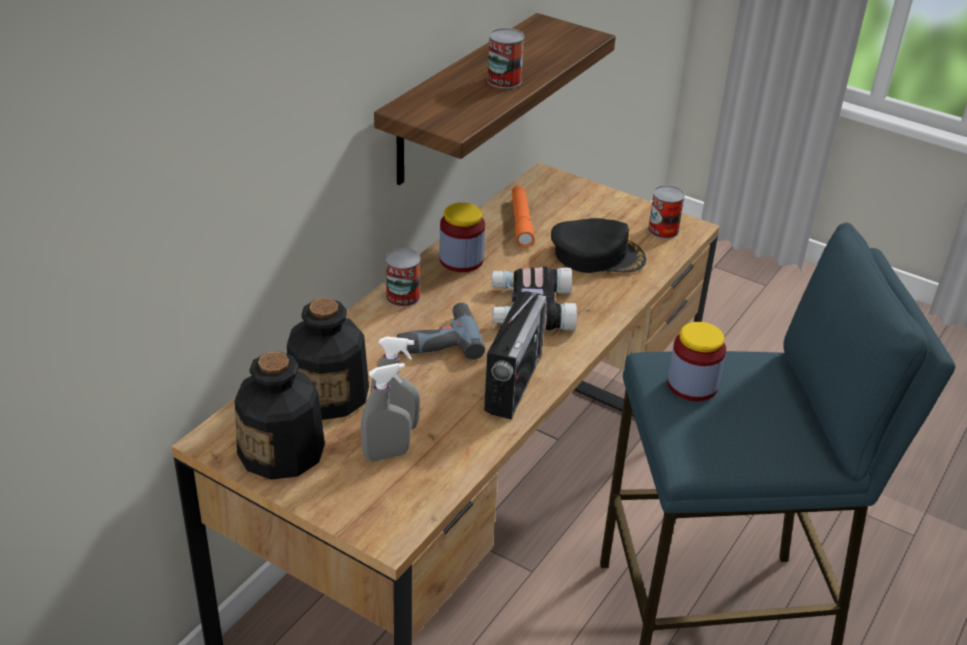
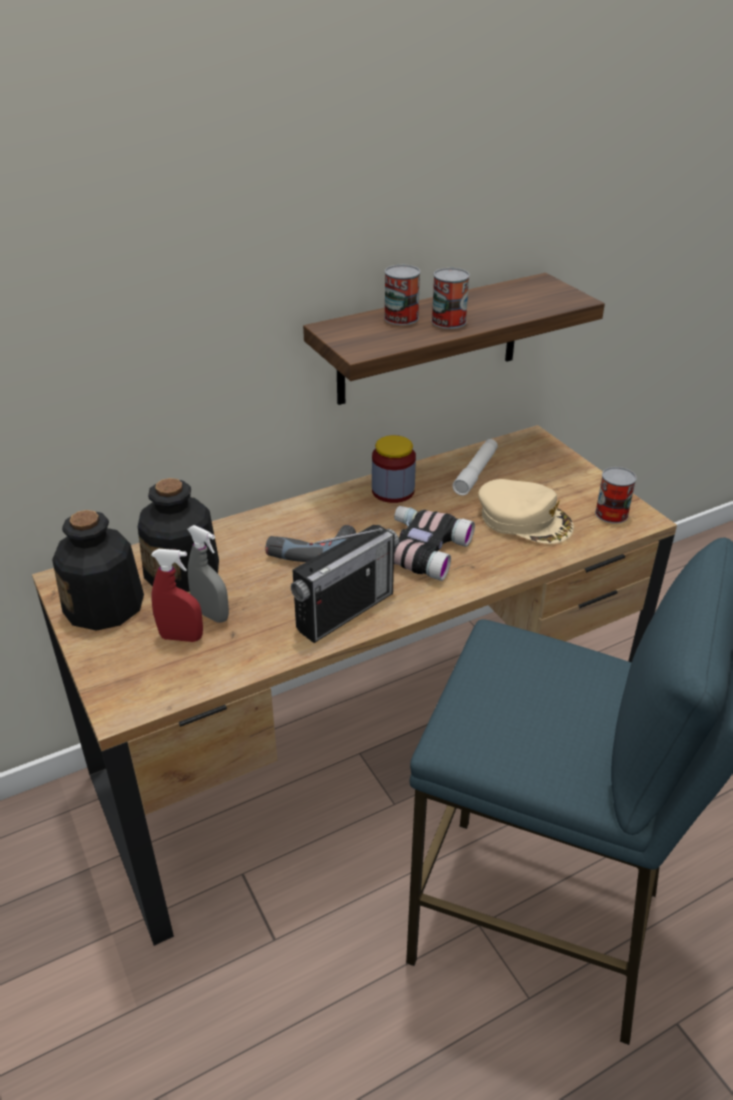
camera: 30 degrees right, 0 degrees up
grey spray bottle [361,363,411,462] -> red spray bottle [151,549,203,642]
can [385,248,421,307] -> can moved to [384,265,421,325]
orange flashlight [512,186,535,248] -> white flashlight [452,439,498,495]
black cap [551,218,646,273] -> beige cap [479,479,574,544]
jar [667,322,726,401] -> none

